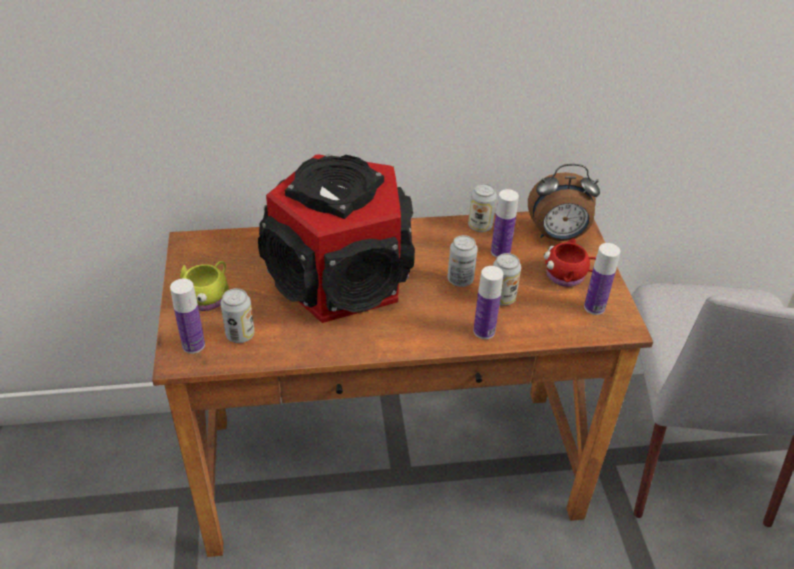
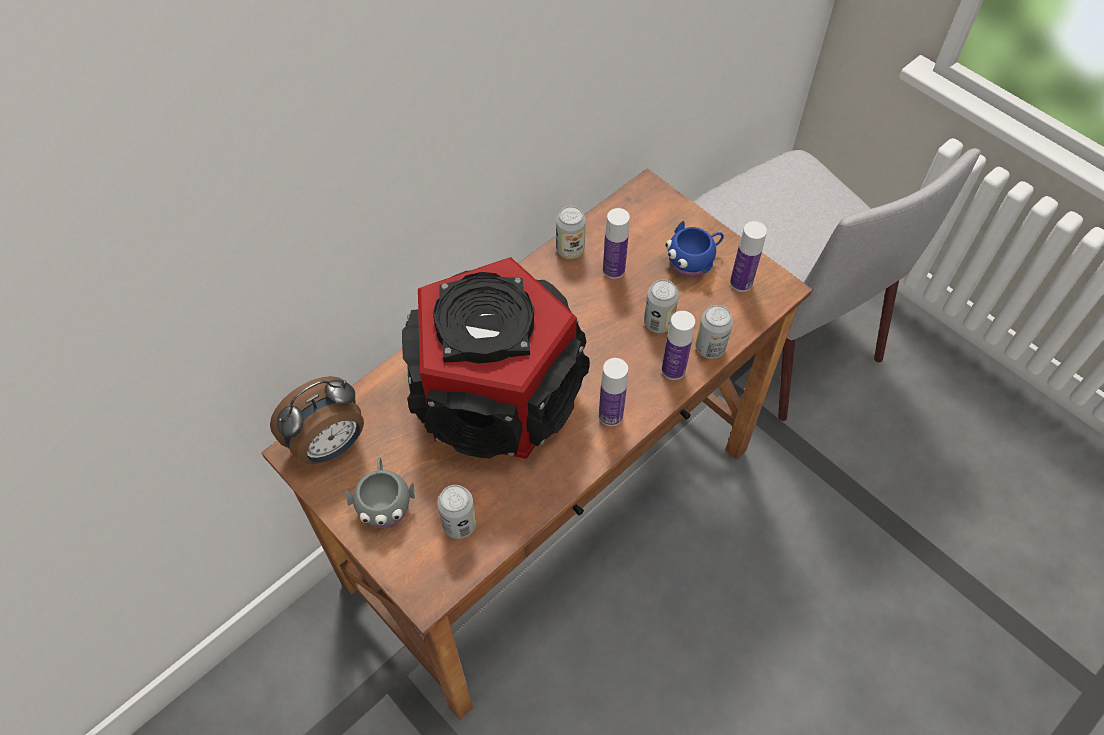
camera: 35 degrees left, 15 degrees up
bottle [170,278,205,354] -> bottle moved to [599,358,628,426]
yellow mug [180,261,229,311] -> grey mug [346,458,415,528]
can [448,235,478,287] -> can moved to [696,305,733,359]
alarm clock [528,164,600,241] -> alarm clock moved to [270,376,364,464]
red mug [544,238,596,287] -> blue mug [665,221,724,277]

